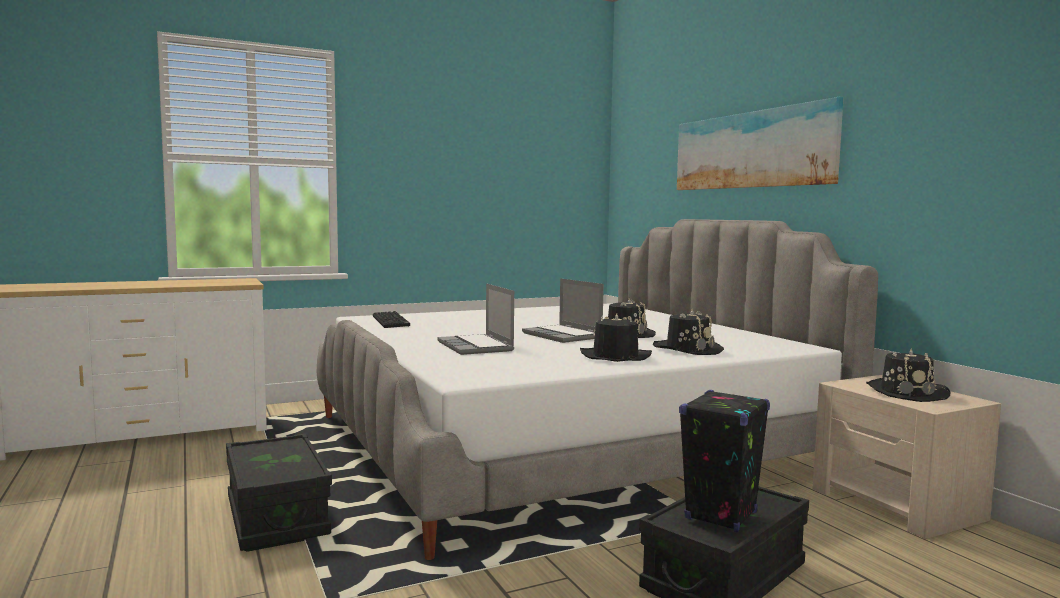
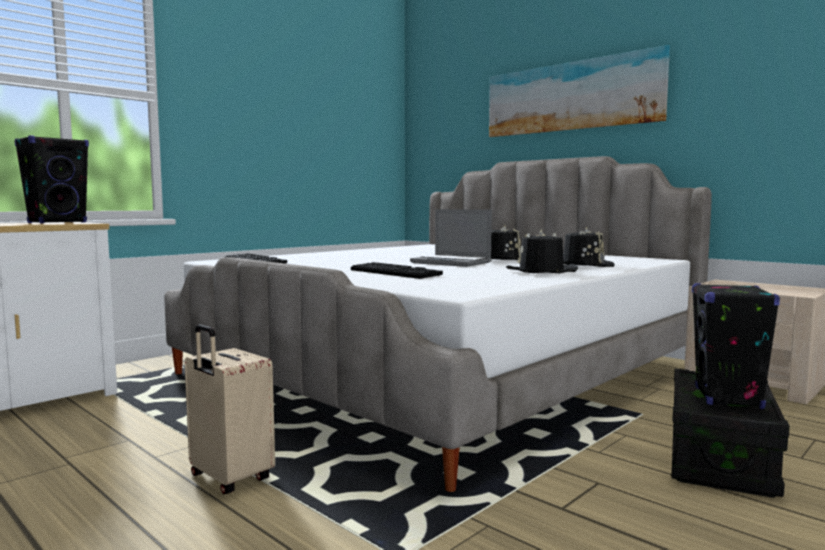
camera: 20 degrees left, 0 degrees up
black storage box [226,434,332,552] -> beige suitcase [184,324,275,494]
laptop [437,284,514,355] -> keyboard [351,262,443,279]
black hat [866,348,950,402] -> none
none -> black speaker [15,135,89,223]

